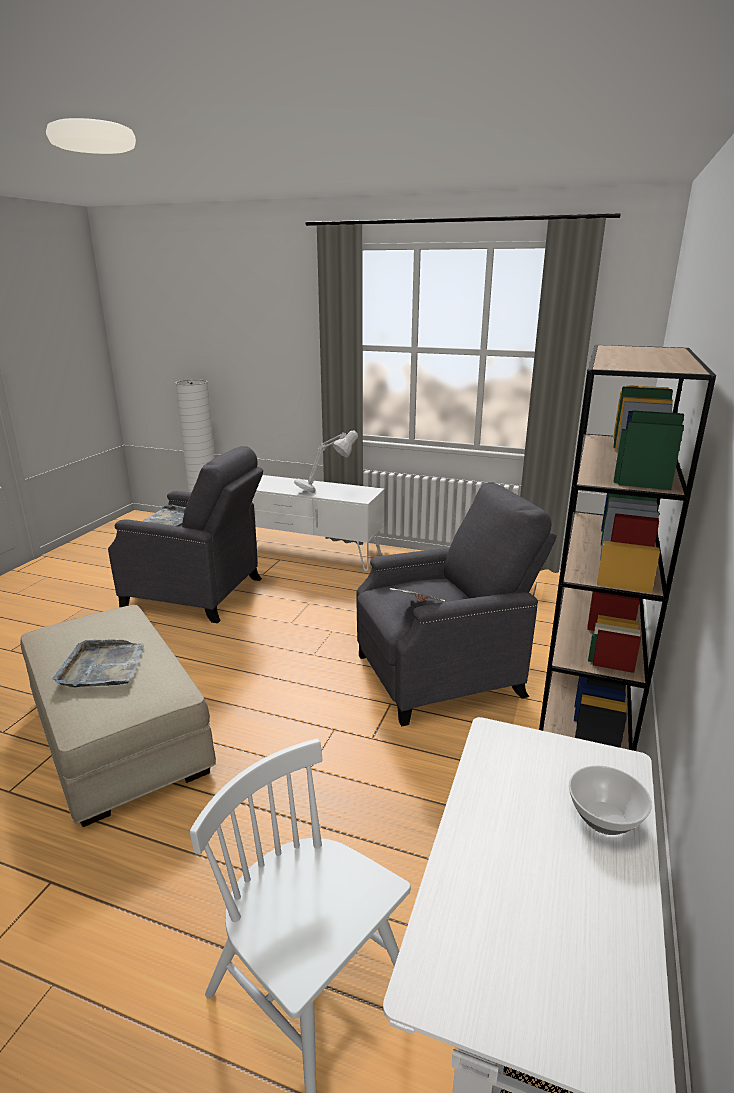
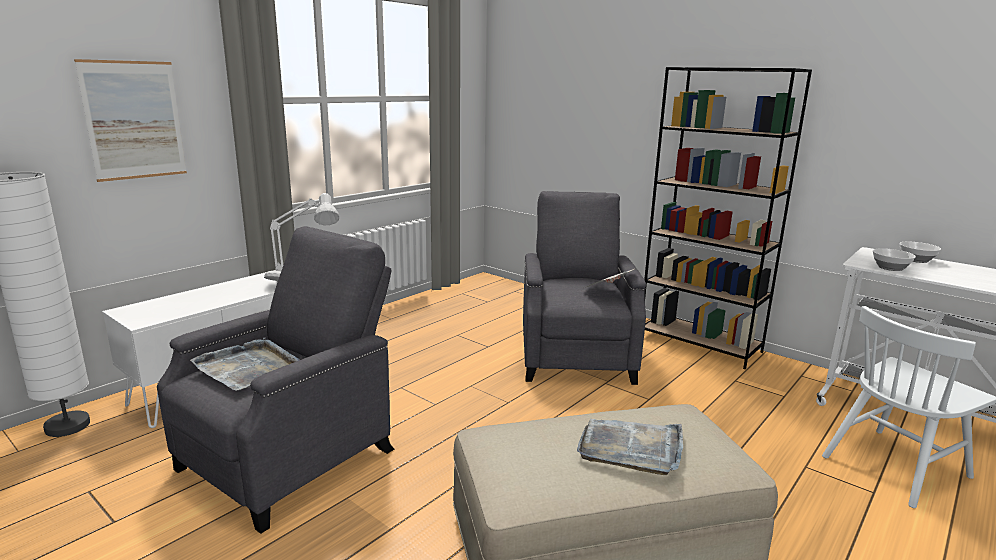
camera: 70 degrees left, 5 degrees down
none -> picture [74,59,187,182]
none -> bowl [873,248,916,271]

